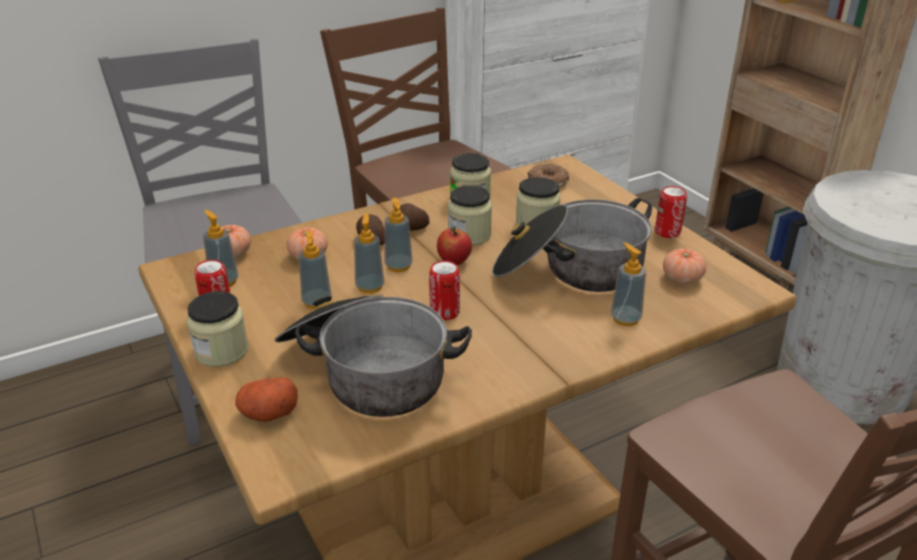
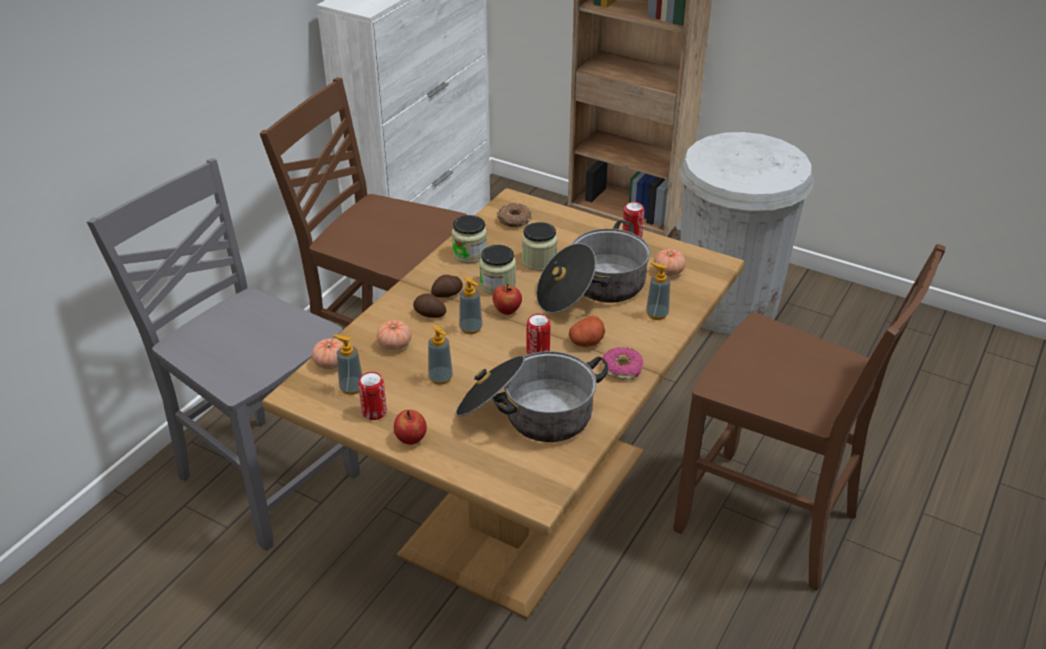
camera: 30 degrees left, 5 degrees up
jar [187,291,249,367] -> apple [394,410,427,445]
potato [235,377,298,422] -> potato moved to [569,315,605,347]
soap dispenser [354,213,384,294] -> none
none -> donut [602,347,644,380]

